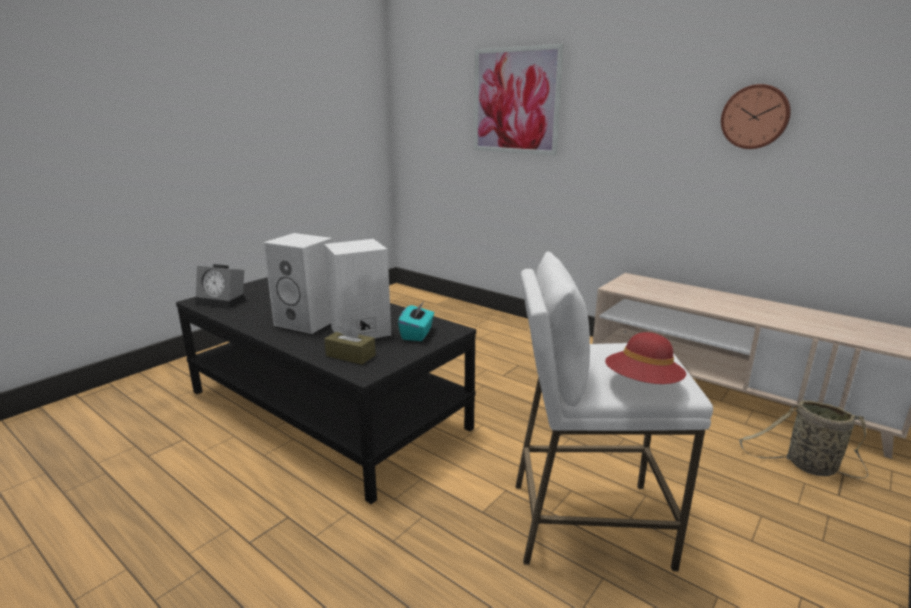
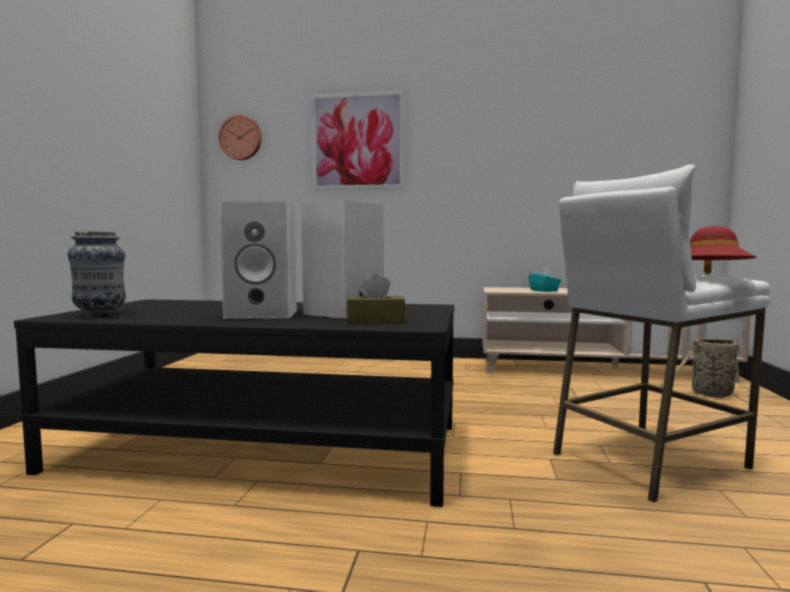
camera: 30 degrees left, 15 degrees down
alarm clock [195,264,245,309] -> vase [68,231,126,317]
turquoise tissue box [398,301,434,341] -> turquoise tissue box moved to [528,267,561,292]
wall clock [721,84,791,149] -> wall clock moved to [219,115,262,160]

